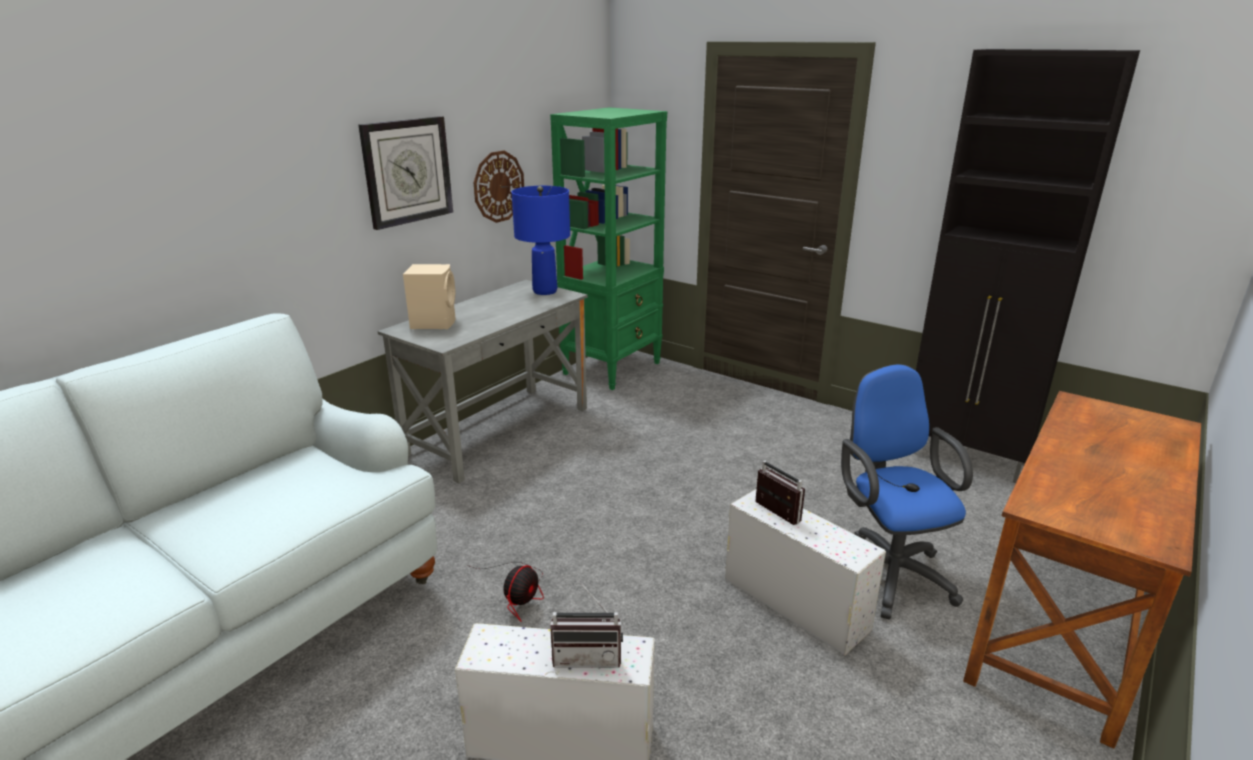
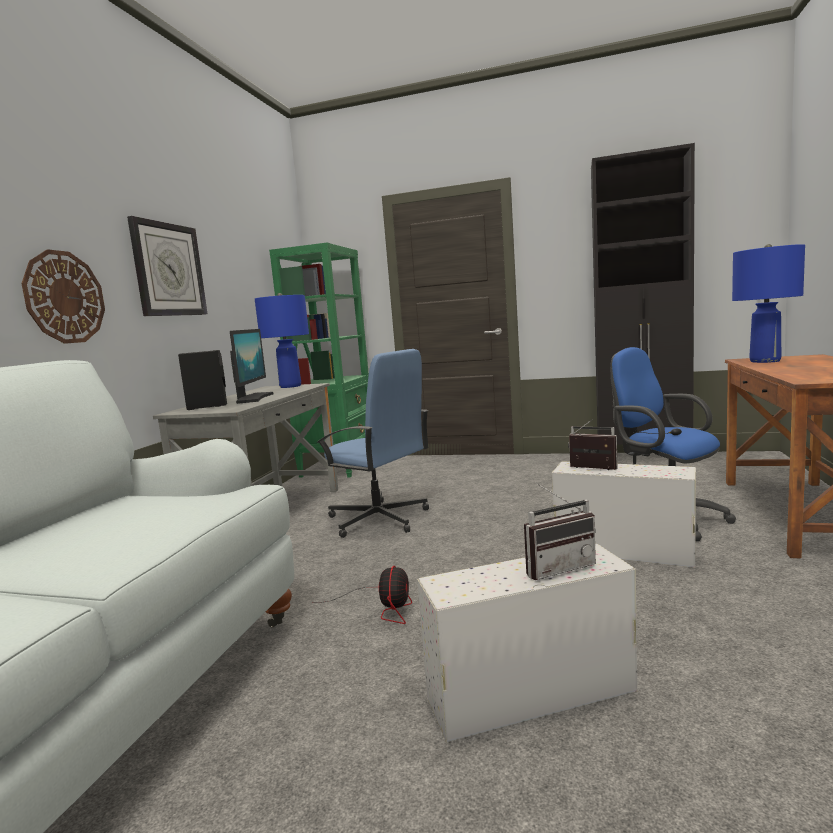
camera: 20 degrees left, 15 degrees down
beige speaker [403,264,455,329] -> black speaker [178,350,227,410]
wall clock [473,151,524,223] -> wall clock moved to [21,249,105,344]
none -> monitor [230,329,273,404]
none -> blue office chair [317,349,429,538]
none -> blue table lamp [732,244,805,363]

